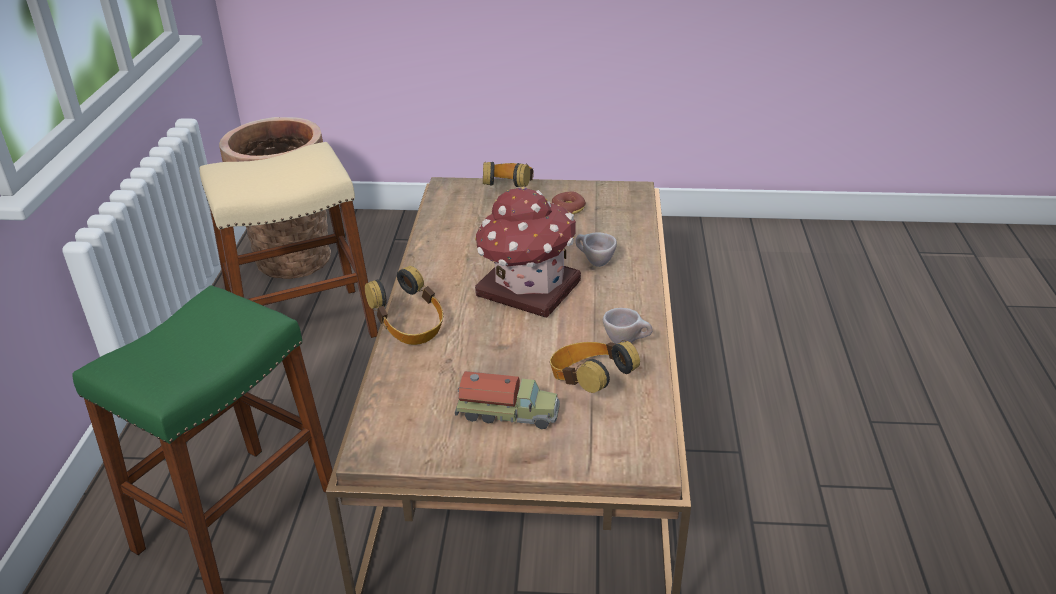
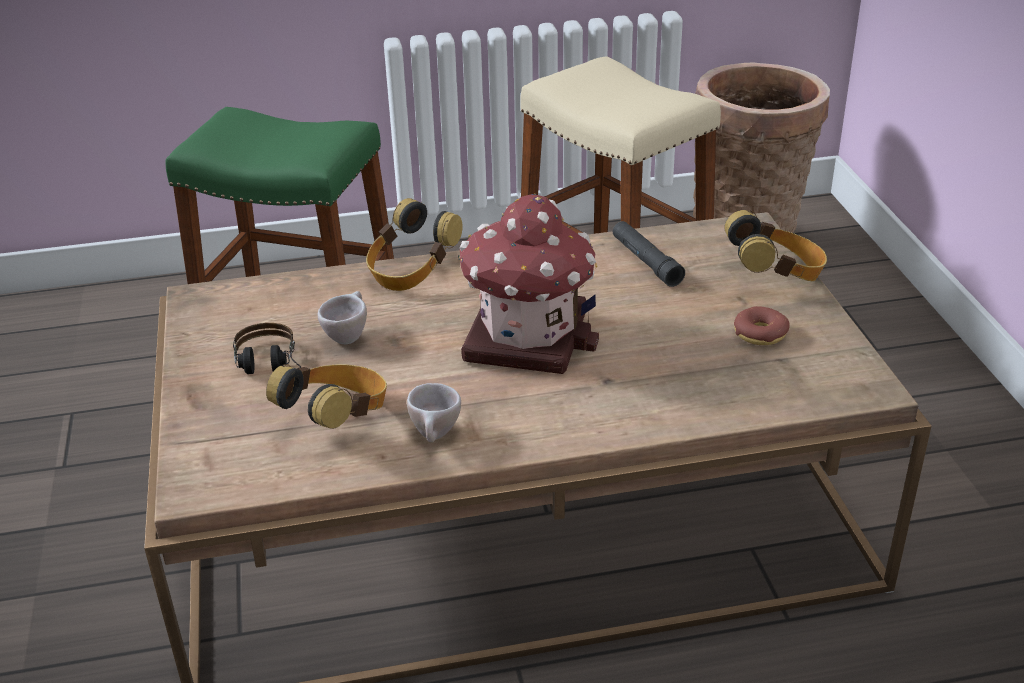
camera: 75 degrees right, 0 degrees up
toy truck [455,371,560,429] -> headphones [233,323,301,374]
beige cup [576,232,617,267] -> beige cup moved to [318,291,367,344]
none -> black flashlight [613,221,685,287]

